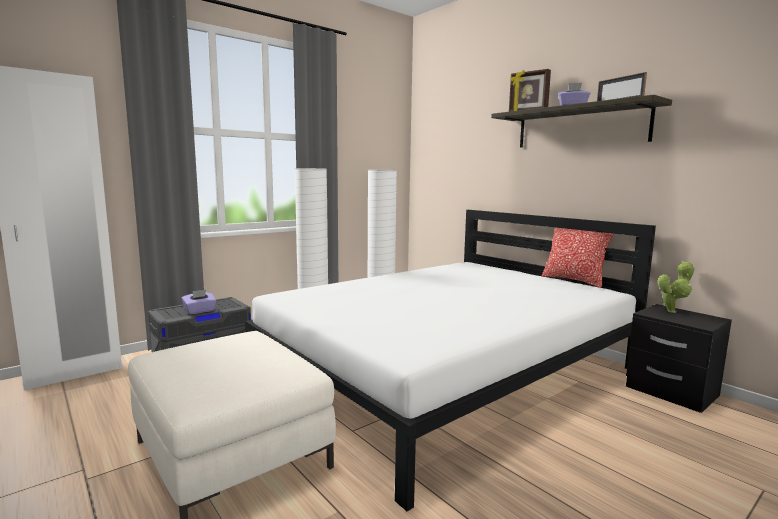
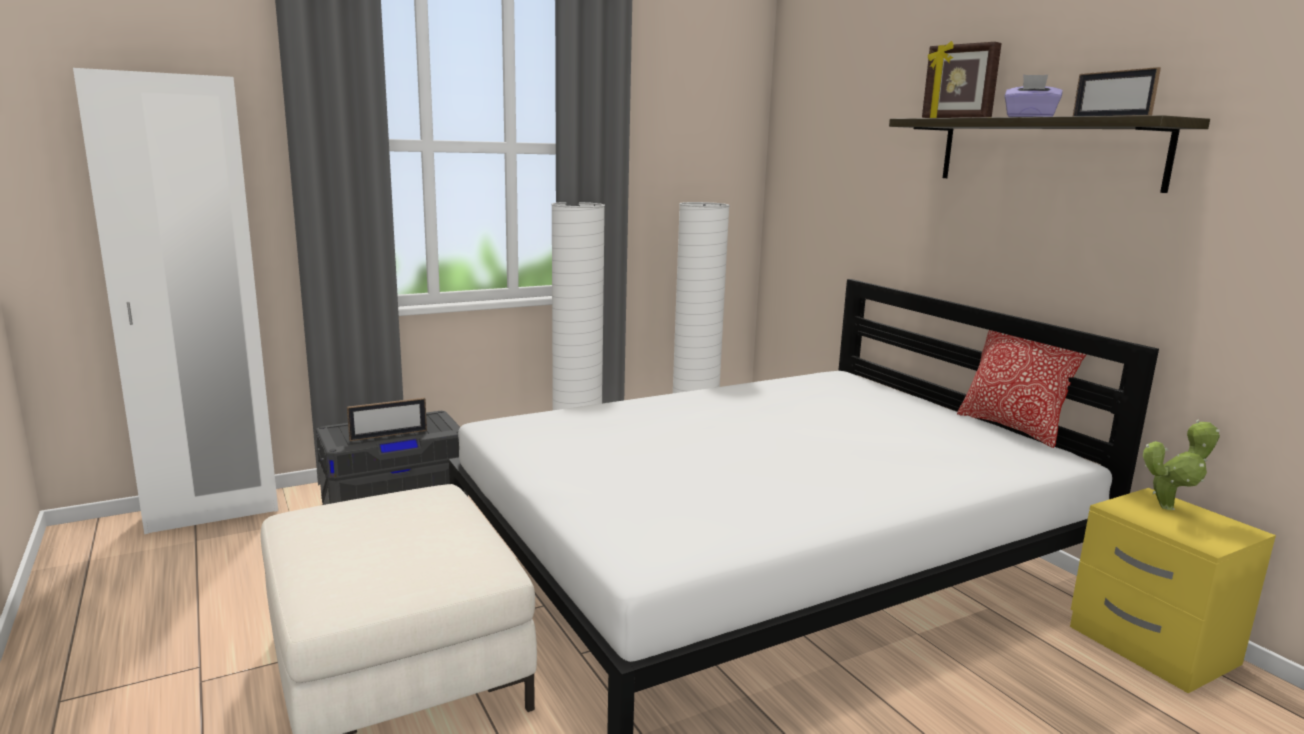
camera: 10 degrees right, 5 degrees up
purple tissue box [182,290,216,315] -> picture frame [347,398,427,441]
black nightstand [626,304,732,413] -> yellow nightstand [1070,488,1276,693]

